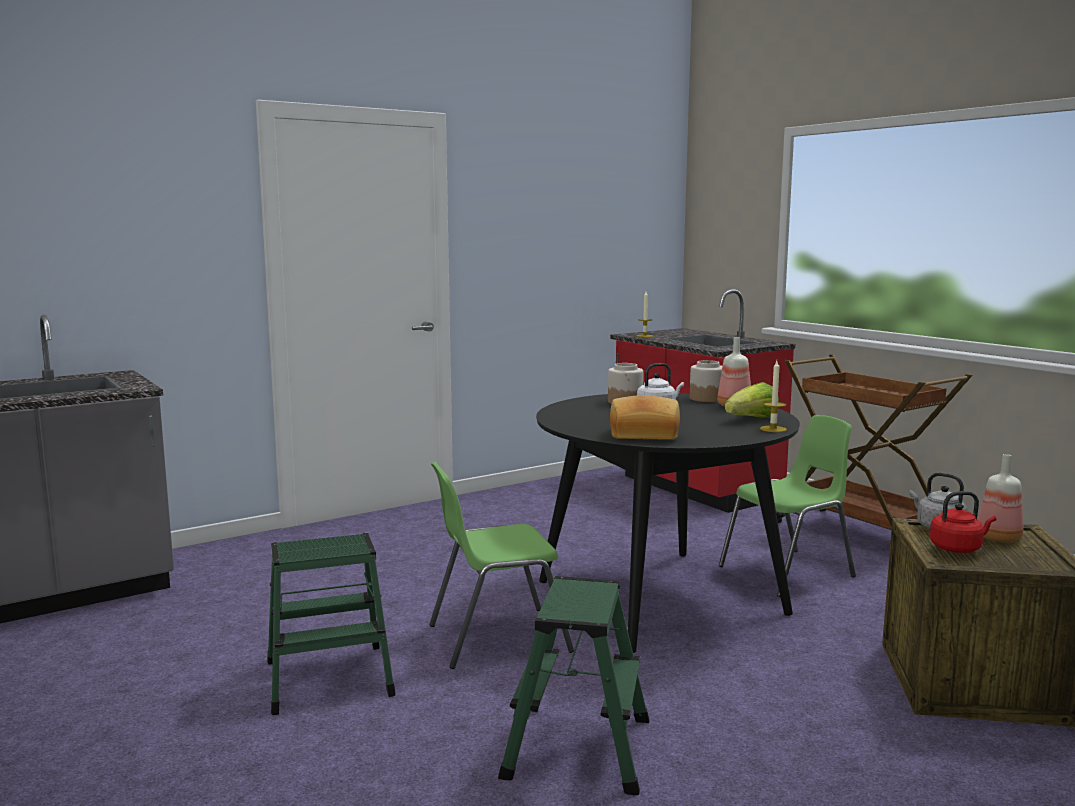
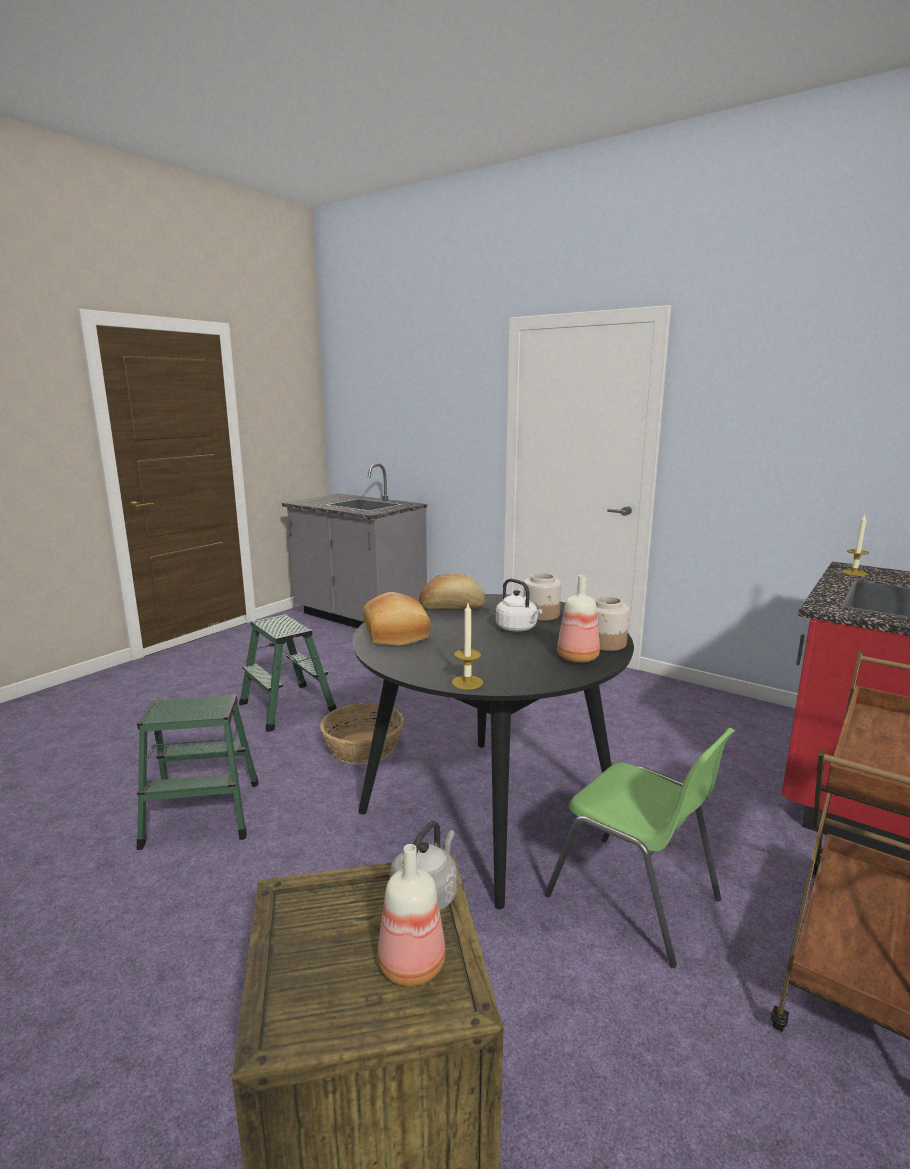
camera: 70 degrees right, 5 degrees up
green chair [429,462,574,669] -> basket [320,703,404,764]
lettuce [725,382,779,418] -> none
red kettle [930,491,997,553] -> none
none -> bread [419,573,485,609]

